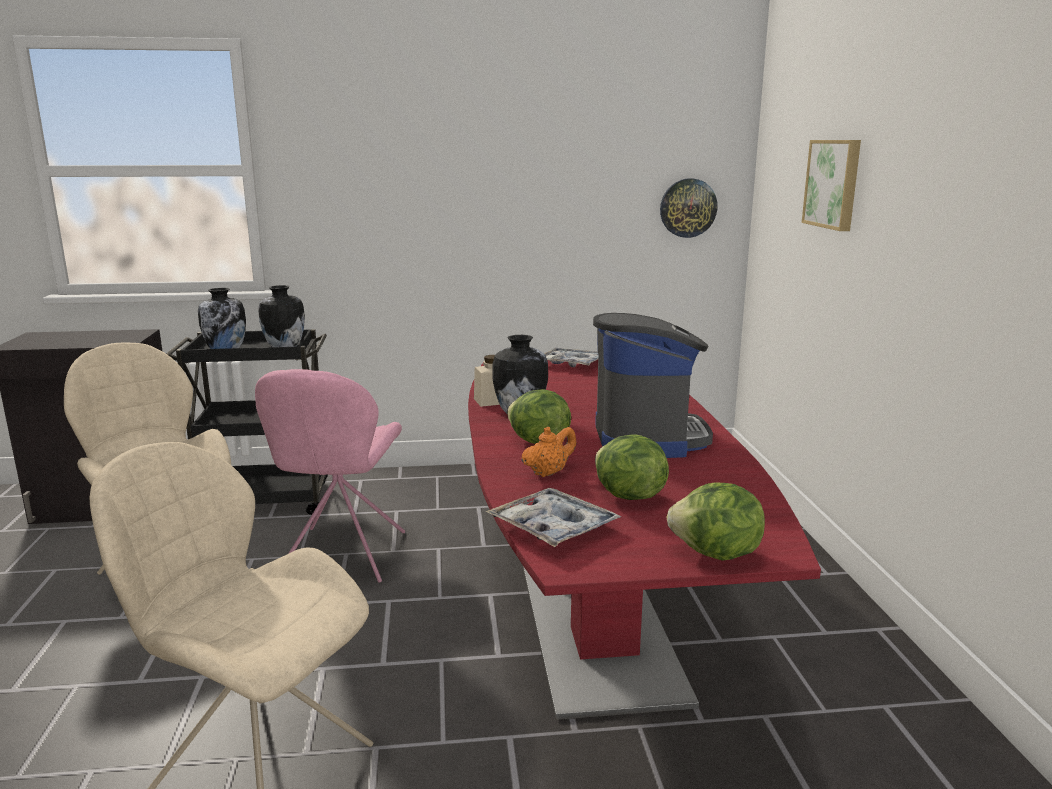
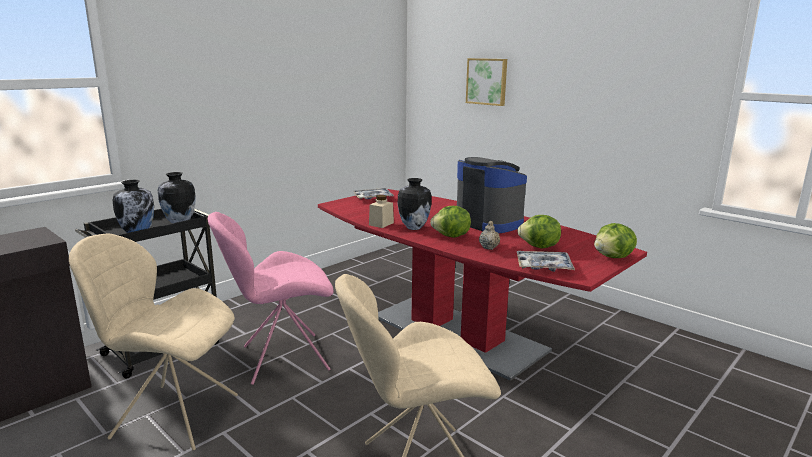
camera: 40 degrees left, 0 degrees up
pink chair [255,369,405,583] -> pink chair turned 105 degrees clockwise [207,212,334,385]
orange teapot [521,427,576,477] -> beige teapot [479,221,500,250]
wall clock [660,178,718,238] -> none

